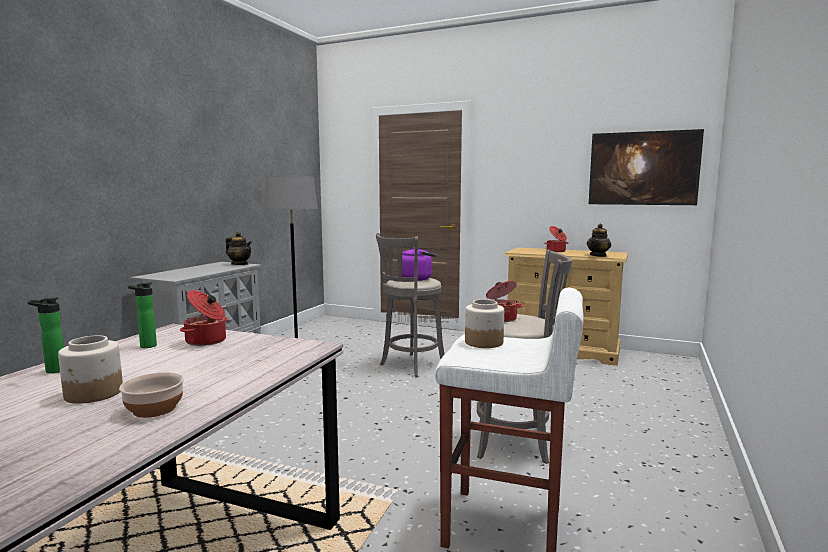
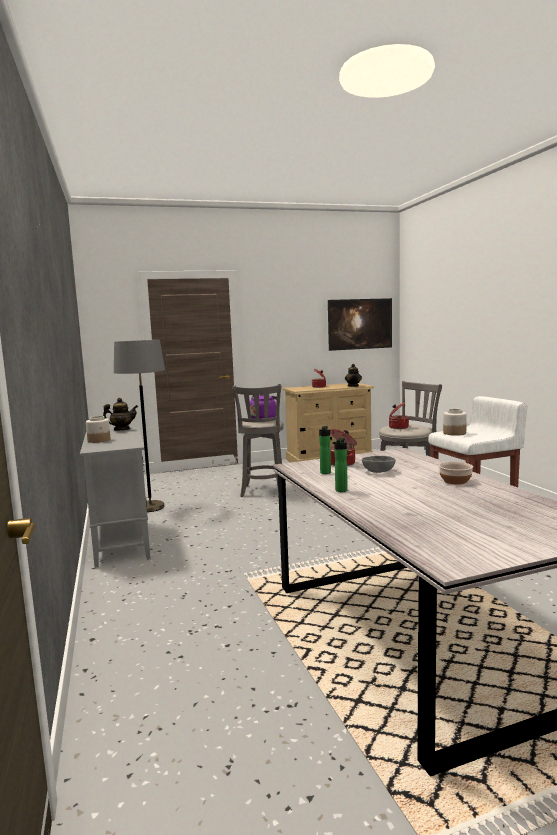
camera: 40 degrees left, 0 degrees up
jar [58,335,123,404] -> jar moved to [86,416,111,443]
none -> grey bowl [362,456,395,473]

